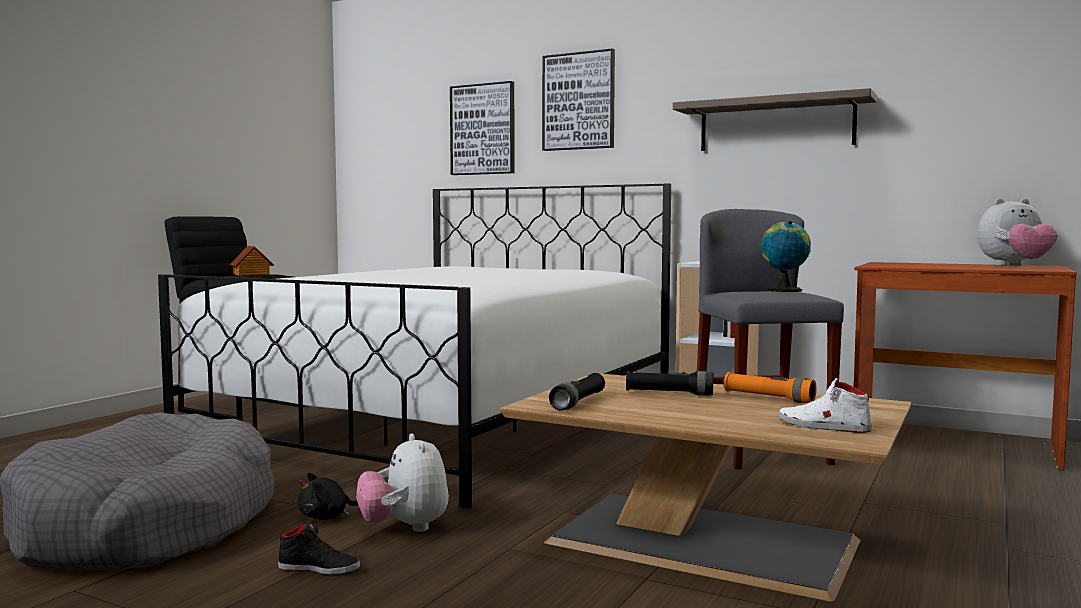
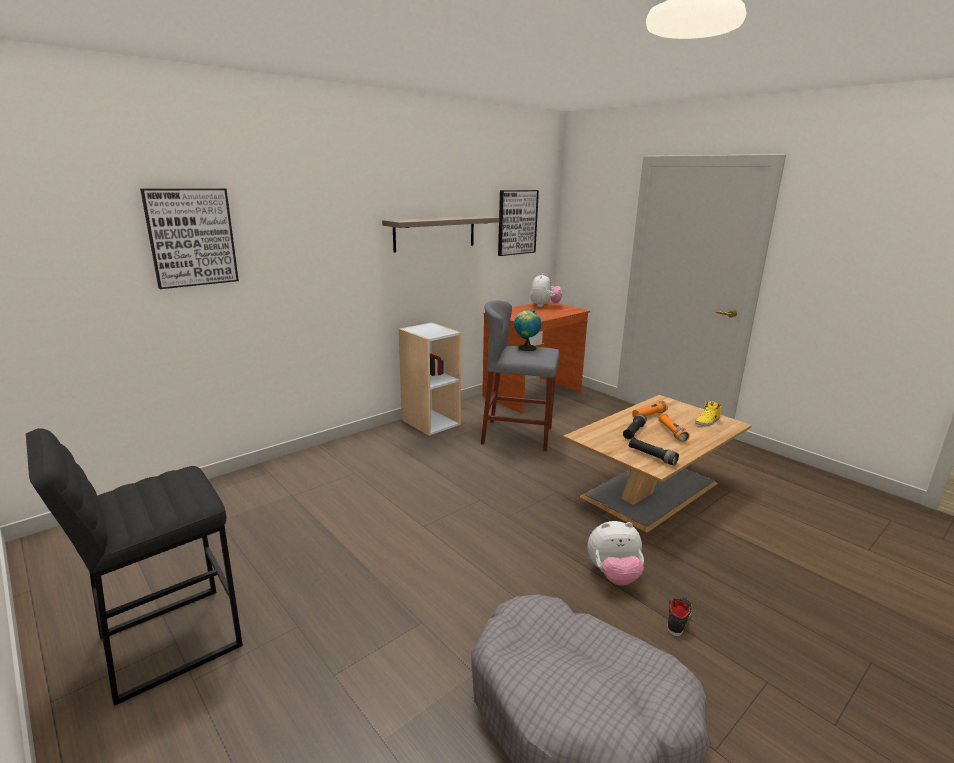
camera: 70 degrees left, 15 degrees up
white bed [158,183,671,508] -> none
toy house [229,246,274,276] -> none
black plush toy [298,472,358,520] -> none
picture [542,49,615,151] -> picture moved to [498,190,539,256]
white shoe [778,378,872,433] -> yellow shoe [695,401,722,426]
none -> orange flashlight [658,414,689,442]

